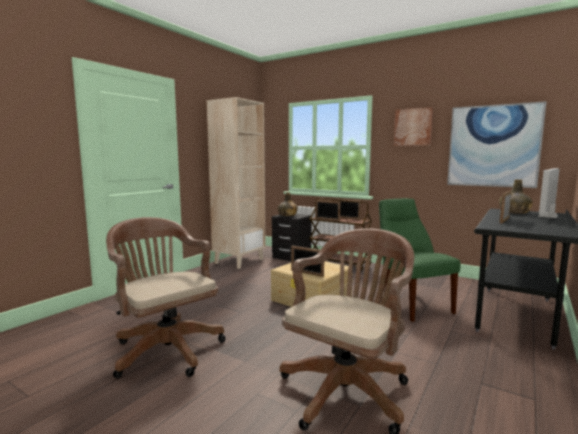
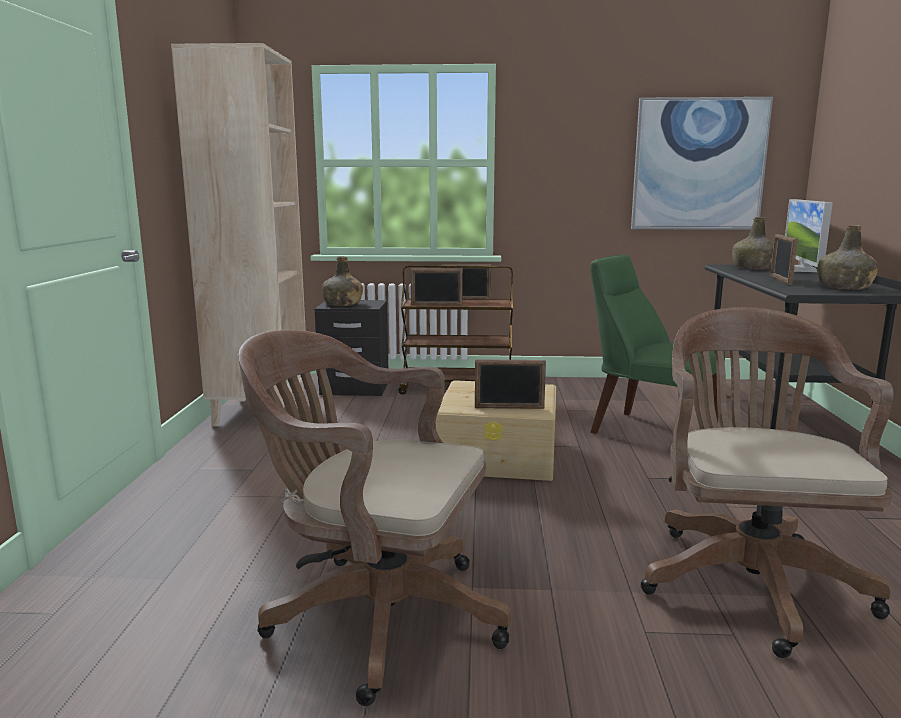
camera: 30 degrees left, 5 degrees up
picture [394,107,433,146] -> none
none -> green bottle [818,225,878,290]

